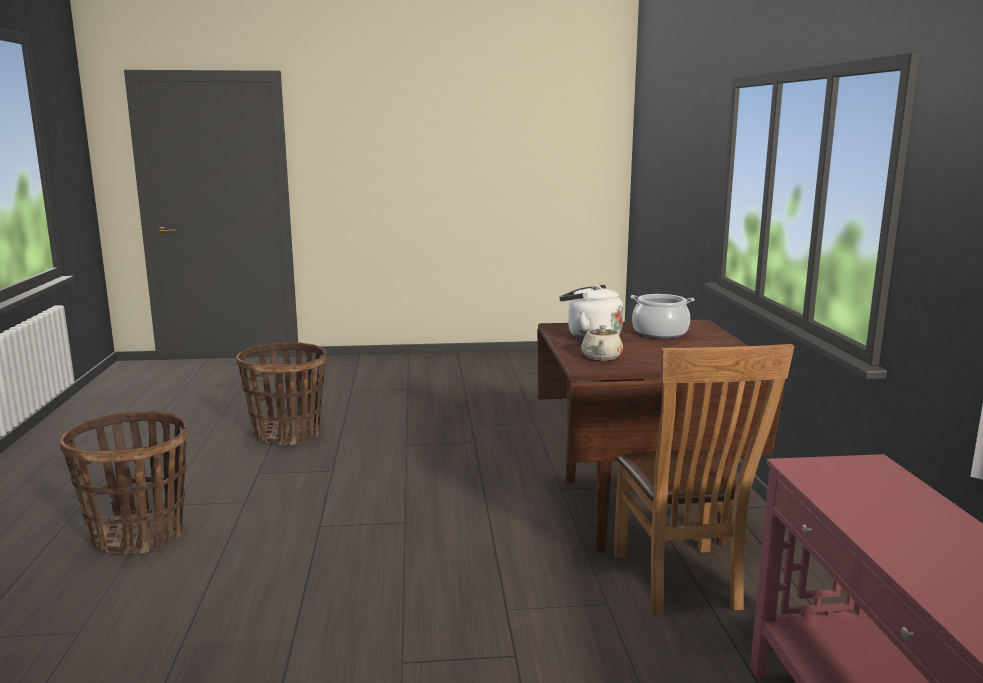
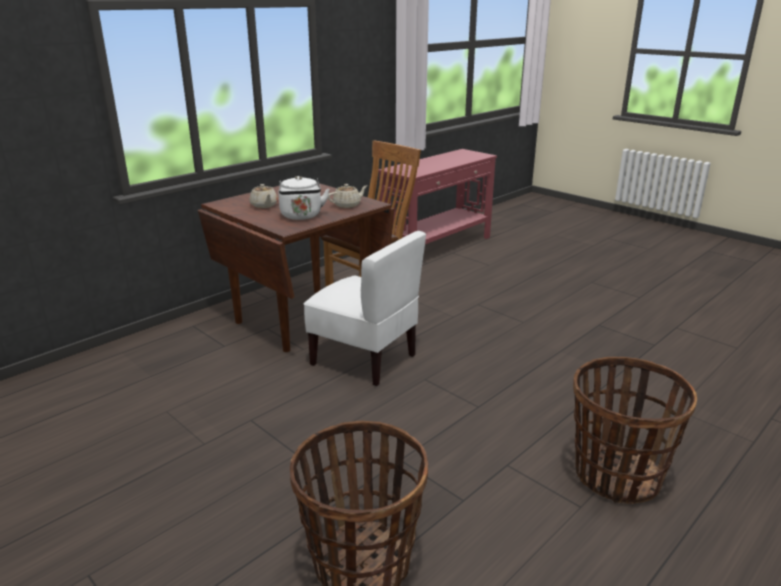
camera: 130 degrees left, 10 degrees up
cooking pot [630,294,695,339] -> beige teapot [250,184,278,208]
none -> white chair [304,231,426,386]

